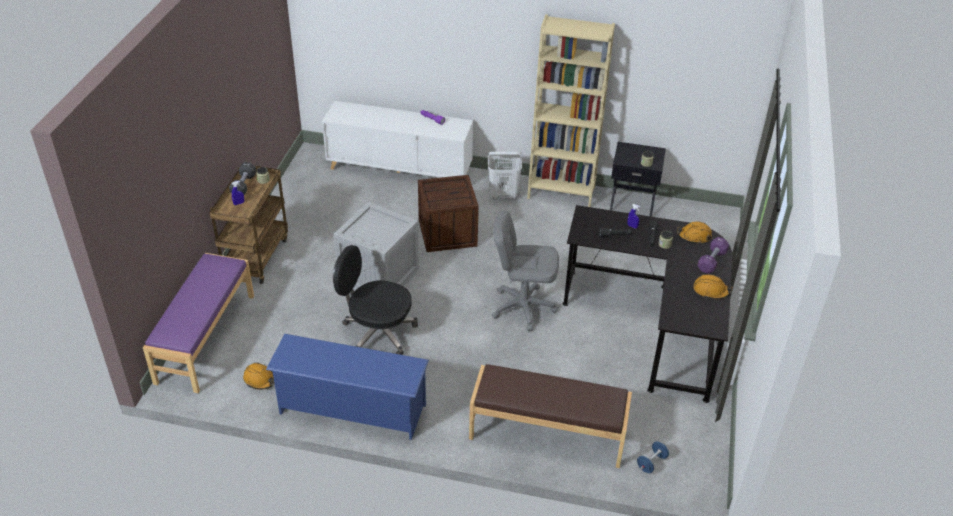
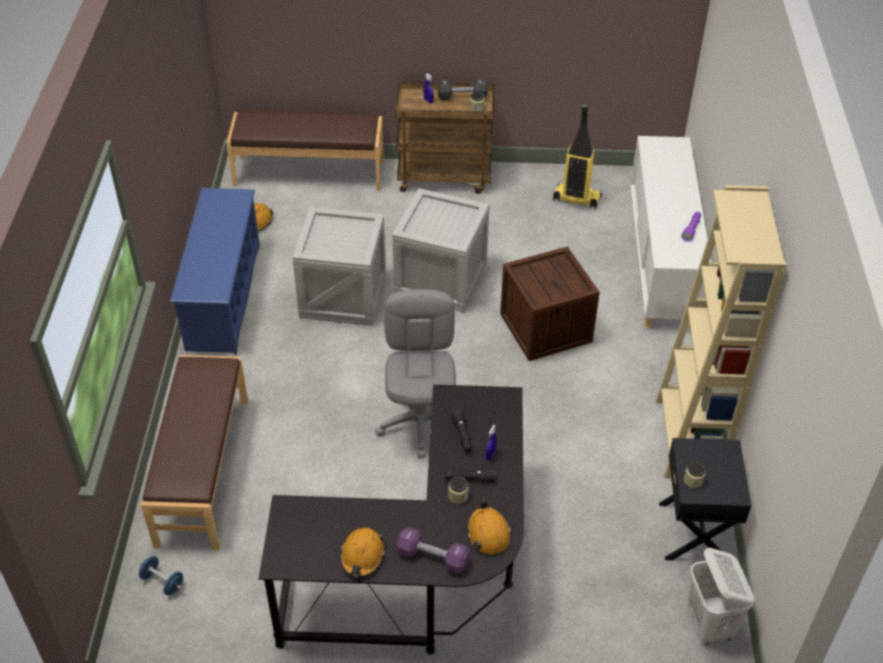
camera: 80 degrees right, 5 degrees up
purple bench [143,253,254,393] -> brown bench [226,110,384,191]
black office chair [333,245,418,355] -> crate [292,207,386,326]
white laundry basket [488,152,522,200] -> white laundry basket moved to [687,548,754,645]
none -> vacuum cleaner [553,104,602,209]

